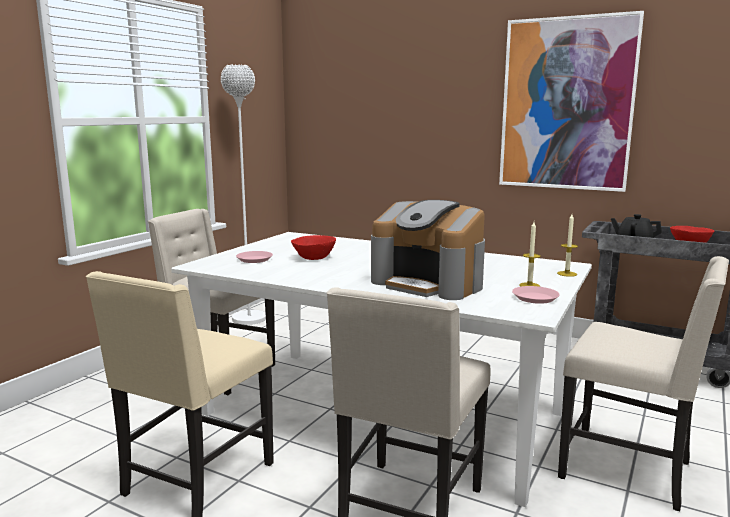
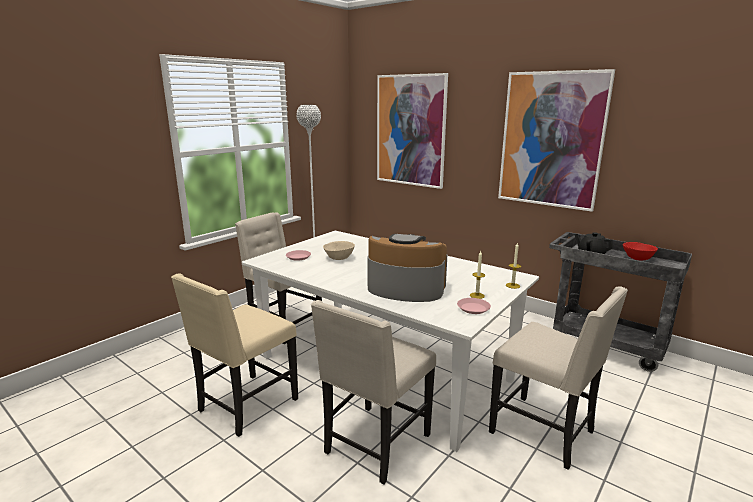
camera: 10 degrees right, 5 degrees up
red bowl [291,235,336,260] -> beige bowl [323,241,355,260]
coffee machine [371,200,485,300] -> coffee machine turned 150 degrees clockwise [367,234,447,302]
none -> picture [377,73,448,189]

